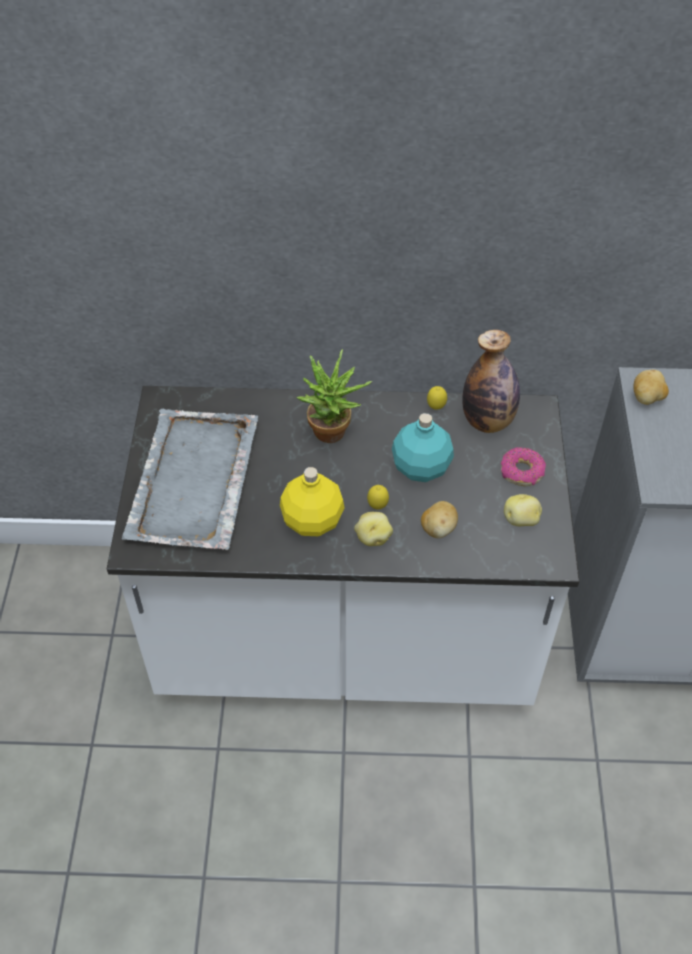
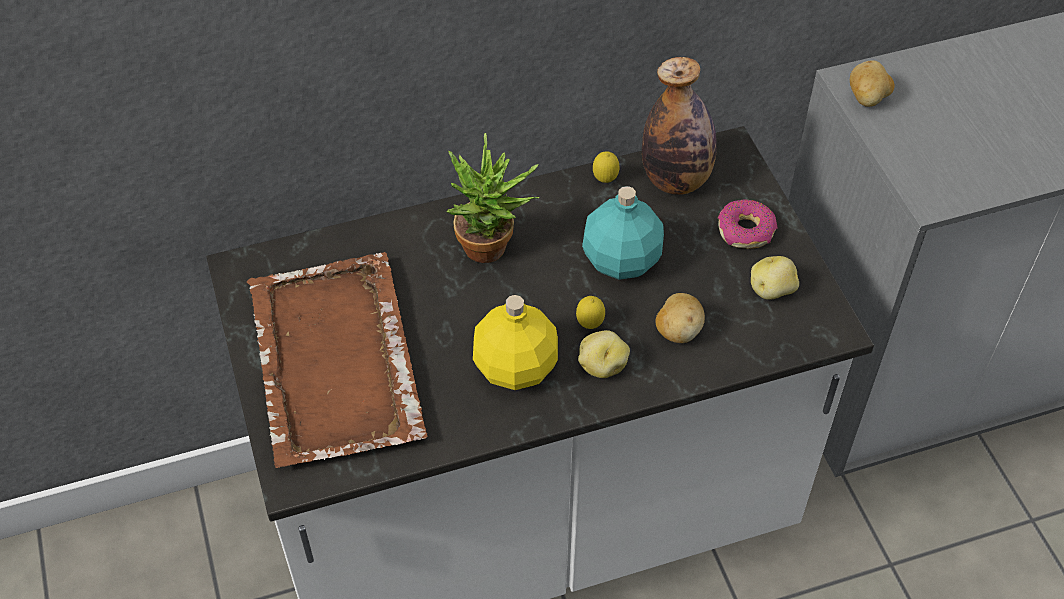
camera: 20 degrees left, 0 degrees up
grey tray [122,408,258,550] -> brown tray [247,252,428,468]

